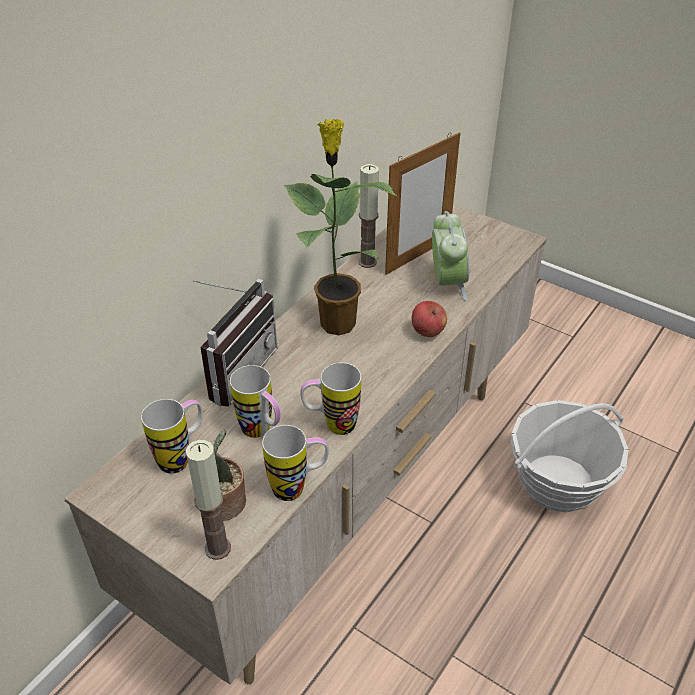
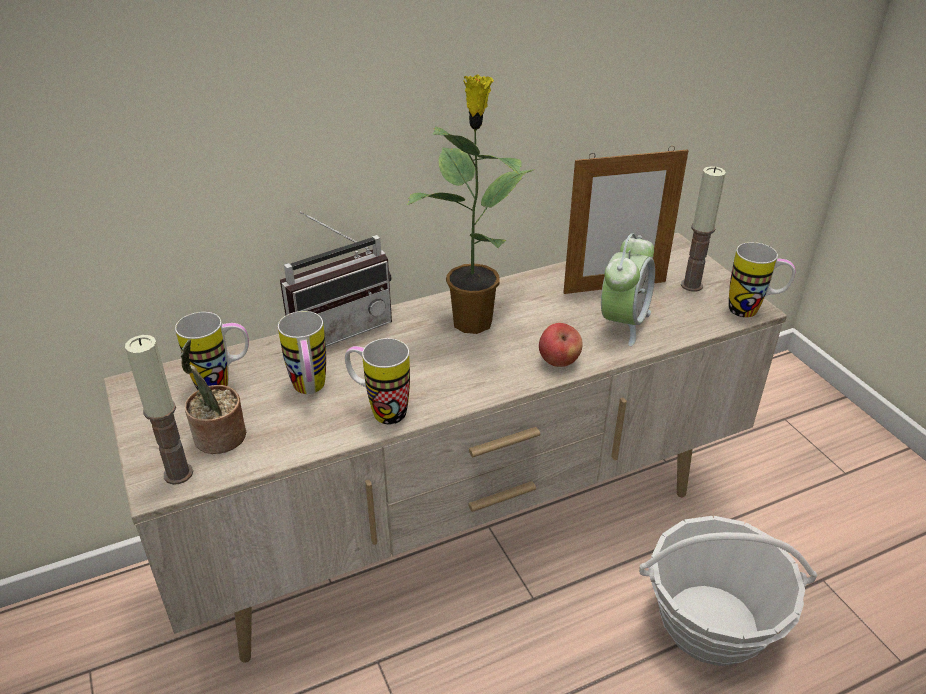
camera: 30 degrees right, 5 degrees down
mug [262,425,329,501] -> mug moved to [729,242,796,318]
candle [358,164,379,268] -> candle moved to [681,166,726,292]

